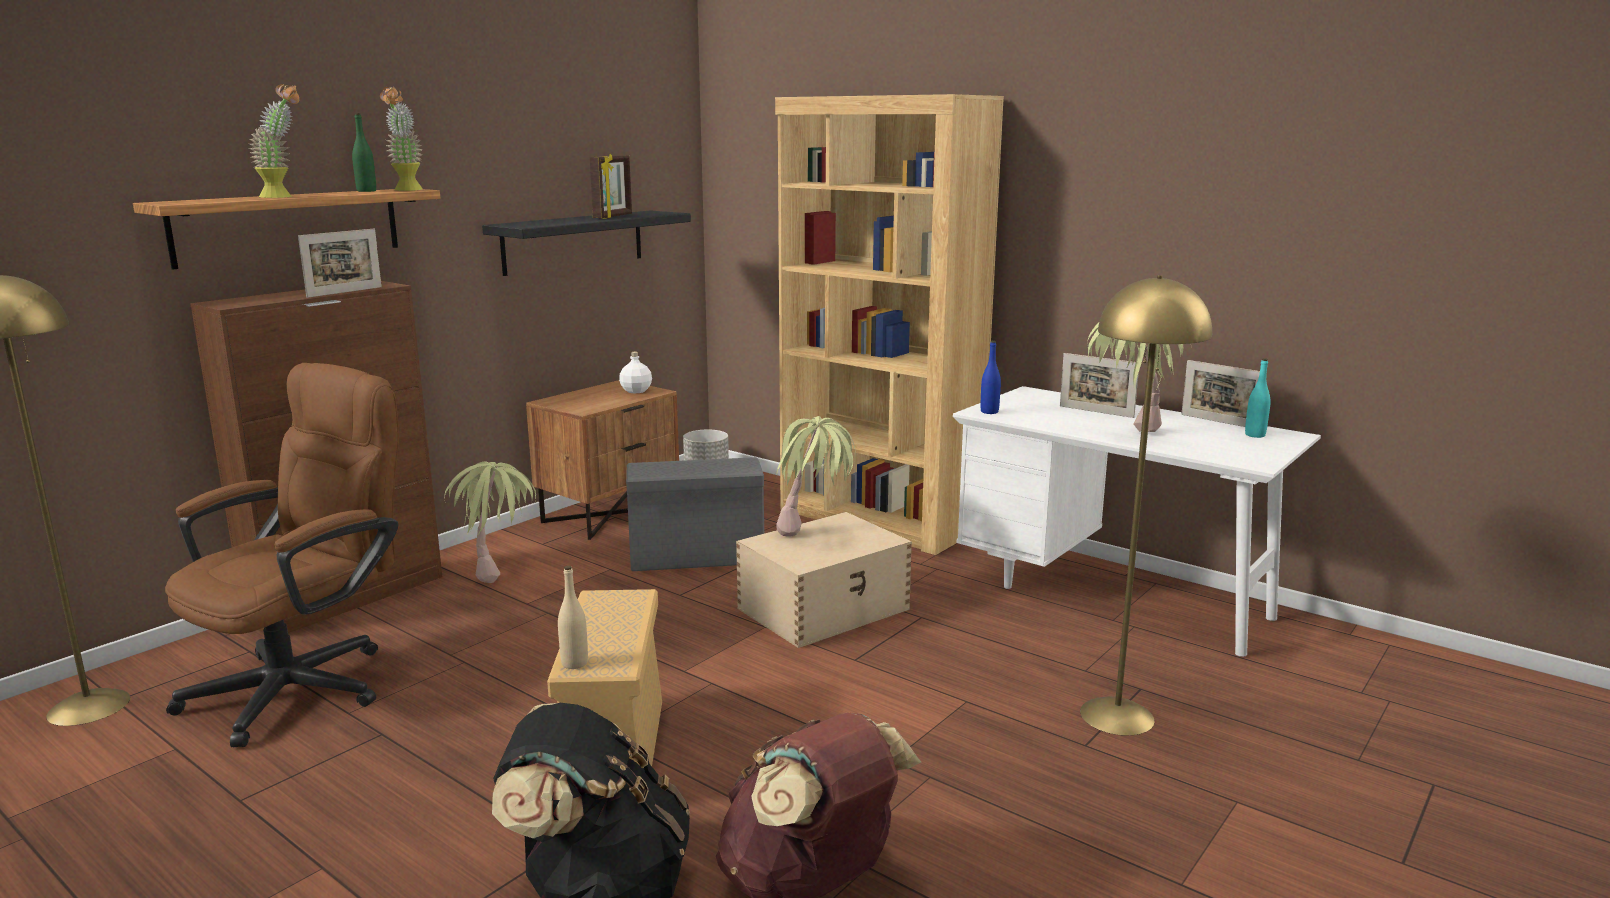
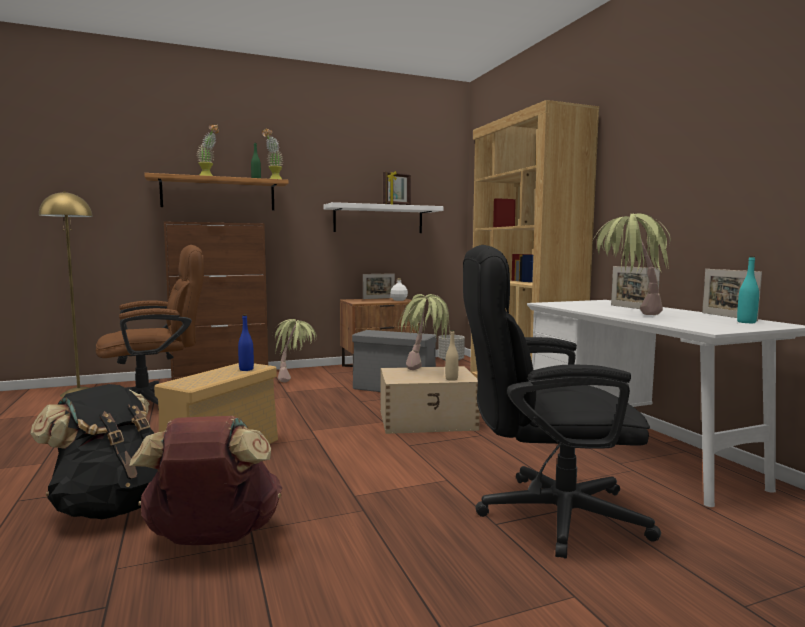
camera: 30 degrees right, 10 degrees down
picture frame [298,229,382,298] -> picture frame moved to [363,273,395,299]
black shelf [482,211,691,276] -> white shelf [323,202,443,233]
beige bottle [558,566,588,669] -> beige bottle moved to [445,330,459,381]
blue bottle [981,341,1001,414] -> blue bottle moved to [238,314,254,371]
yellow floor lamp [1080,275,1212,736] -> black office chair [463,245,661,559]

